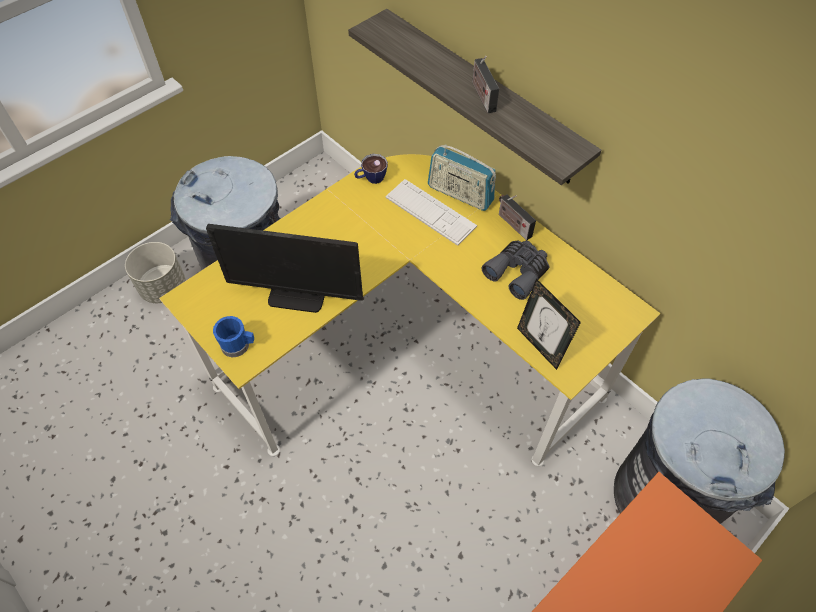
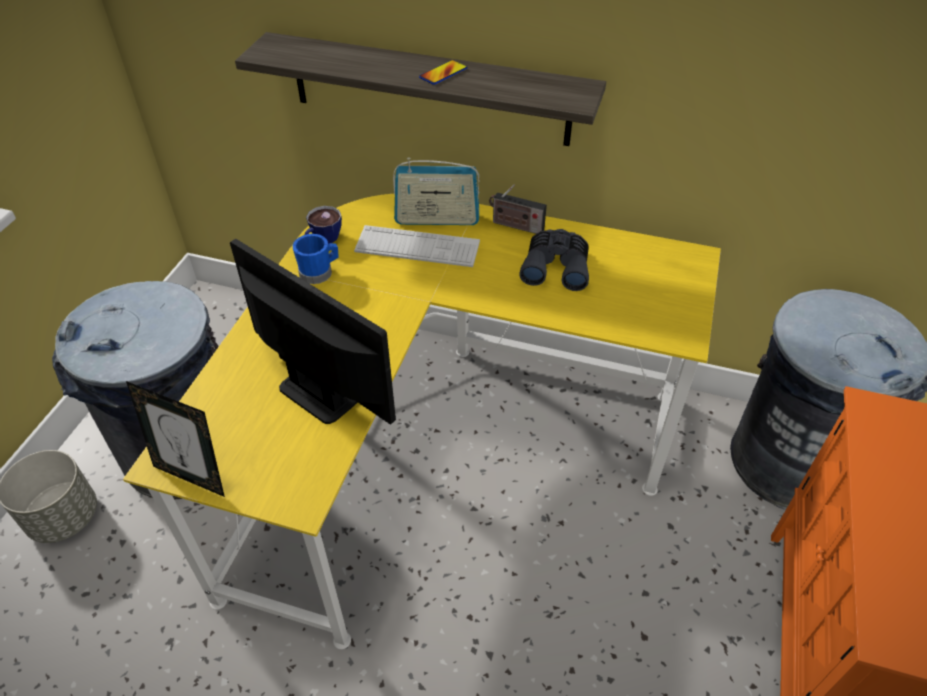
camera: 30 degrees left, 10 degrees down
monitor [206,224,363,313] -> monitor turned 120 degrees counterclockwise [230,239,396,424]
blue mug [213,316,254,357] -> blue mug moved to [293,234,339,284]
radio [472,56,499,113] -> phone [419,60,467,85]
picture frame [517,278,581,370] -> picture frame moved to [126,381,225,497]

